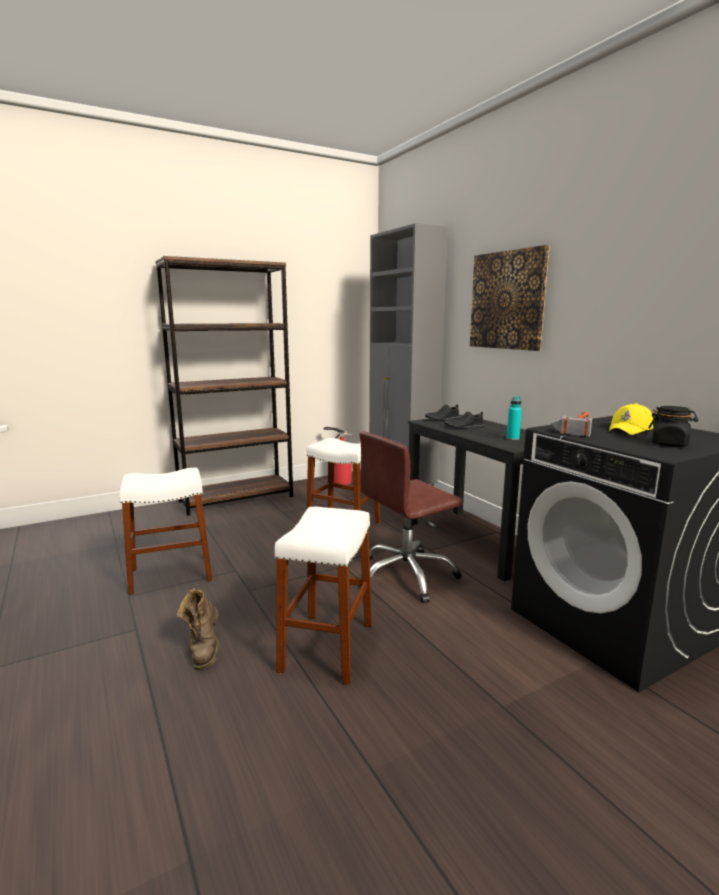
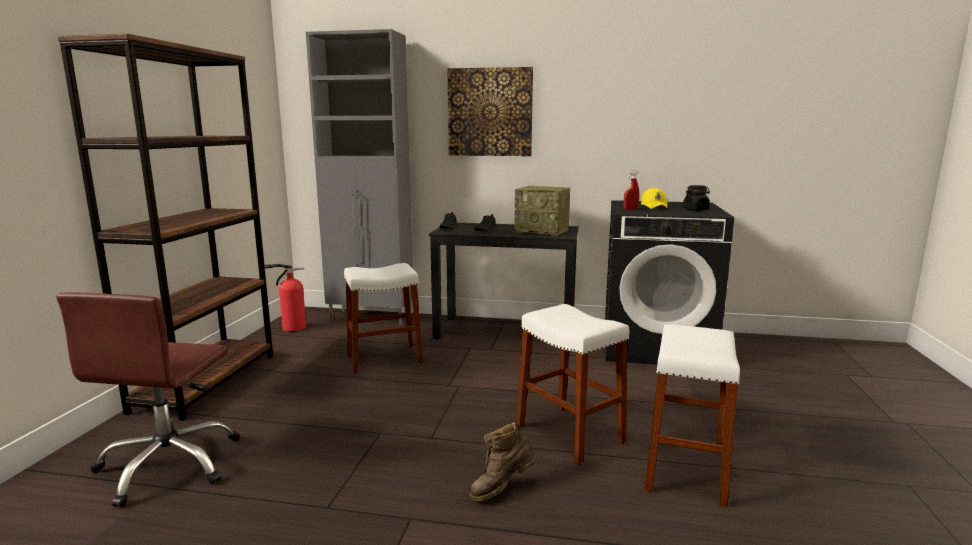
camera: 50 degrees left, 0 degrees up
white stool [119,468,212,595] -> white stool moved to [645,324,740,507]
brown boot [177,588,219,670] -> brown boot turned 120 degrees clockwise [469,422,537,501]
brown office chair [359,431,463,603] -> brown office chair moved to [56,292,240,507]
turquoise bottle [507,397,522,440] -> radio [514,186,570,236]
hammer [551,411,592,437] -> red spray bottle [624,170,639,210]

